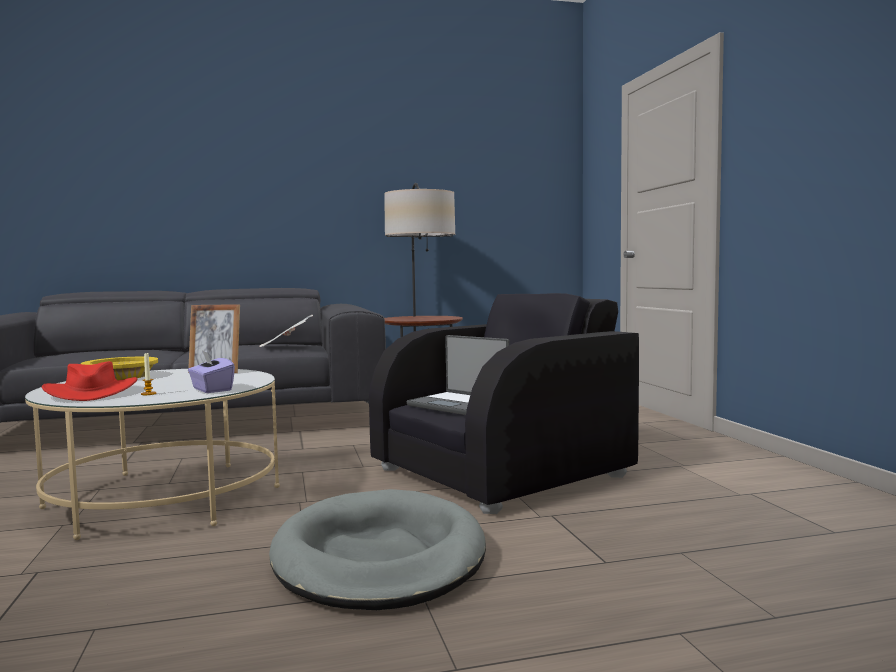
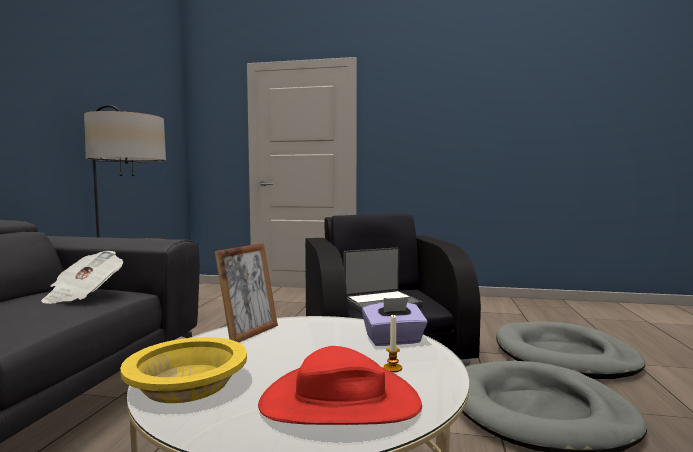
camera: 65 degrees left, 0 degrees up
none -> grey dog bed [496,322,645,379]

